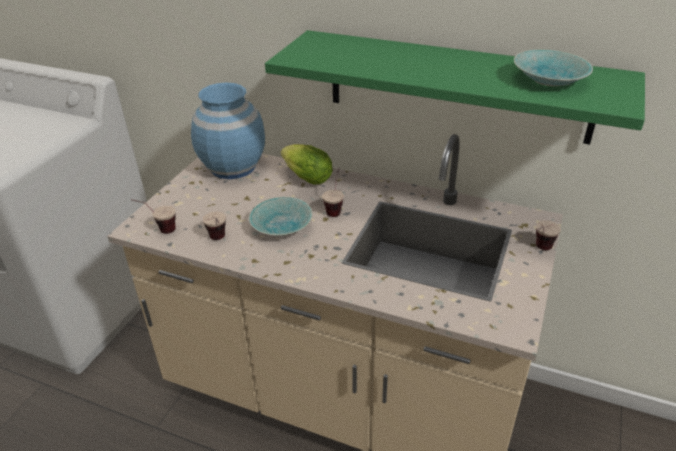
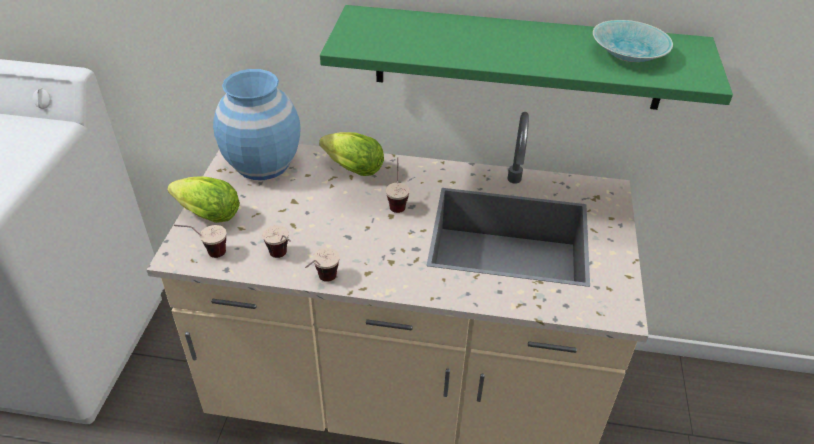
camera: 15 degrees left, 5 degrees up
turquoise bowl [249,197,313,236] -> none
cup [536,220,561,250] -> cup moved to [305,248,340,282]
none -> lettuce [167,177,240,223]

